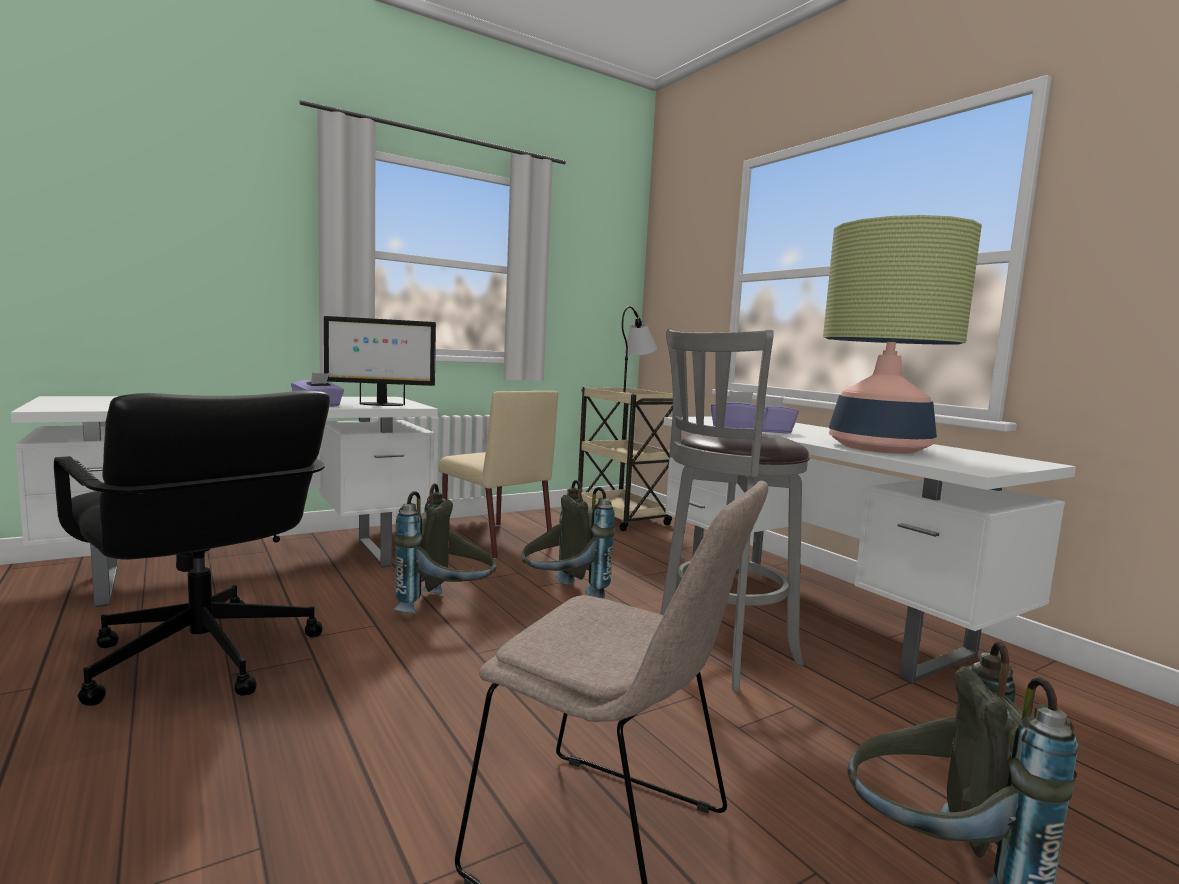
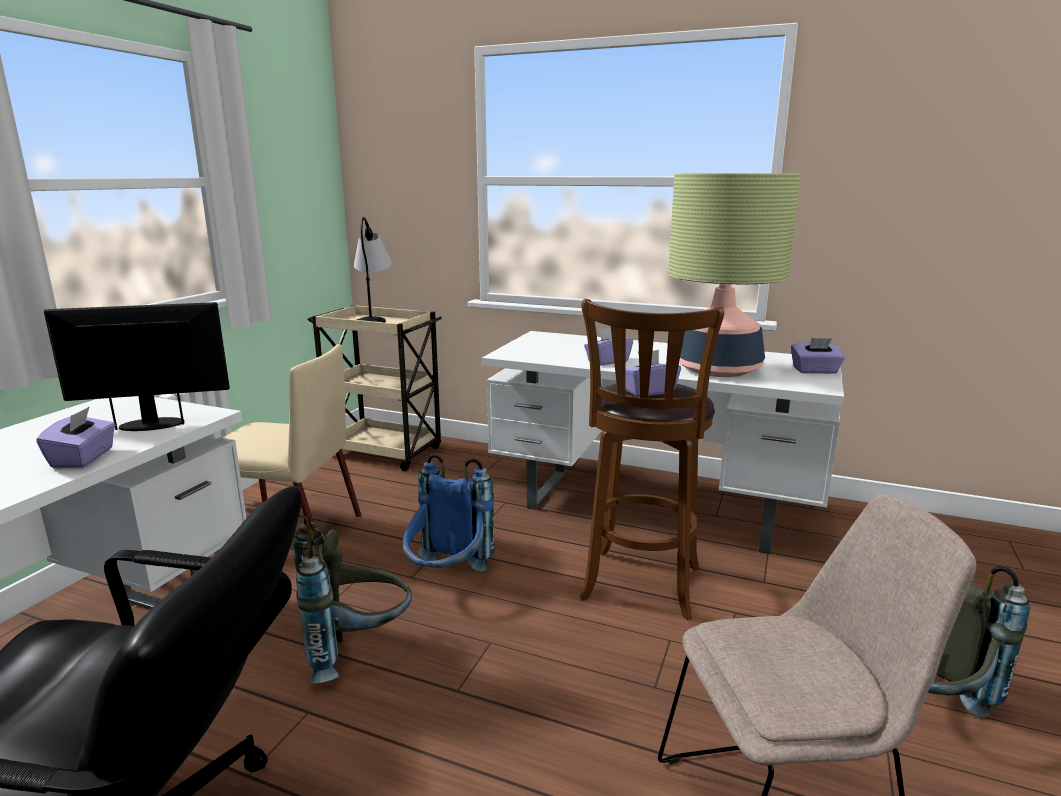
camera: 35 degrees left, 10 degrees up
monitor [324,316,436,406] -> monitor turned 150 degrees counterclockwise [44,302,230,431]
grey backpack [521,480,615,599] -> blue backpack [403,454,494,571]
grey stool [660,328,810,692] -> brown stool [580,299,724,621]
none -> purple tissue box [791,338,845,374]

